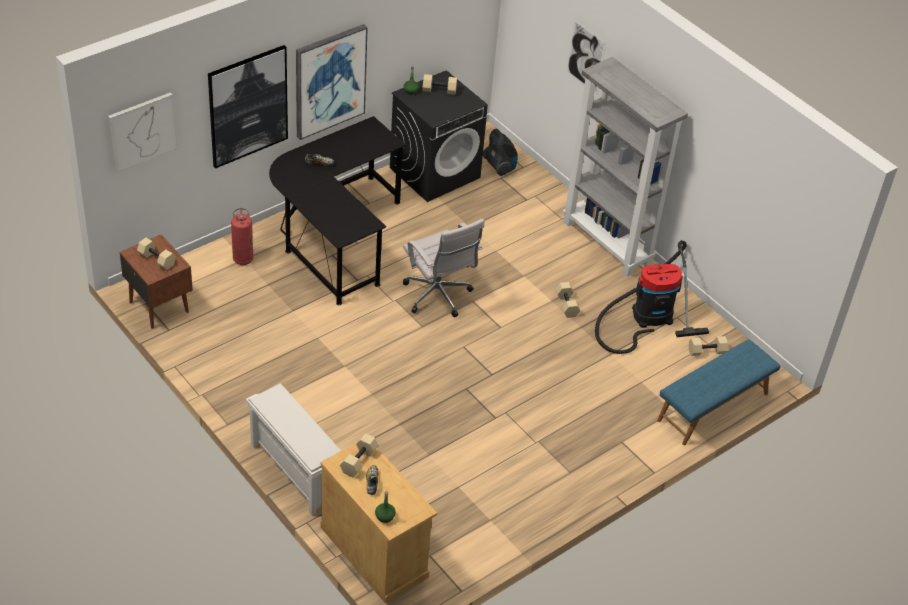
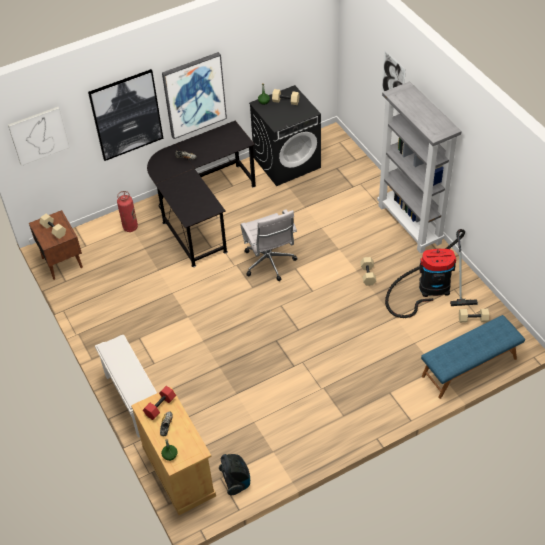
camera: 15 degrees right, 5 degrees up
beige dumbbell [340,433,379,477] -> red dumbbell [143,386,176,420]
vacuum cleaner [483,129,518,176] -> vacuum cleaner moved to [219,454,250,495]

